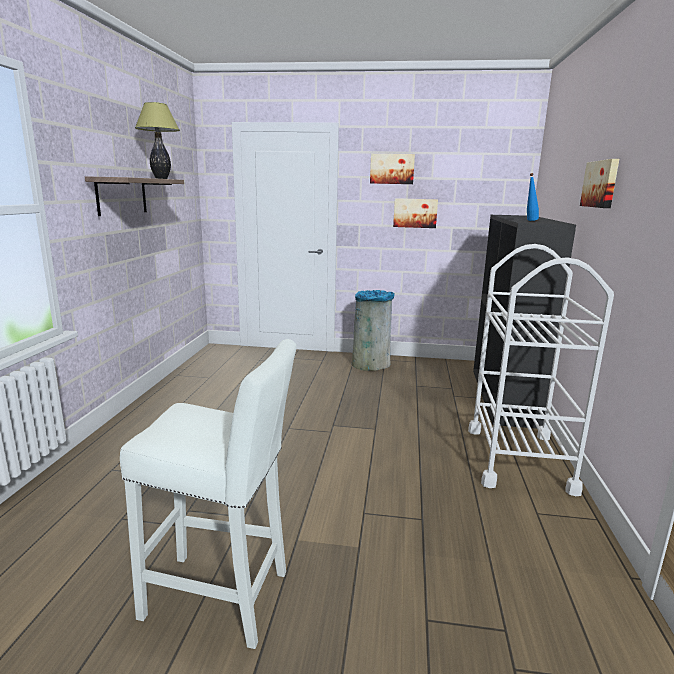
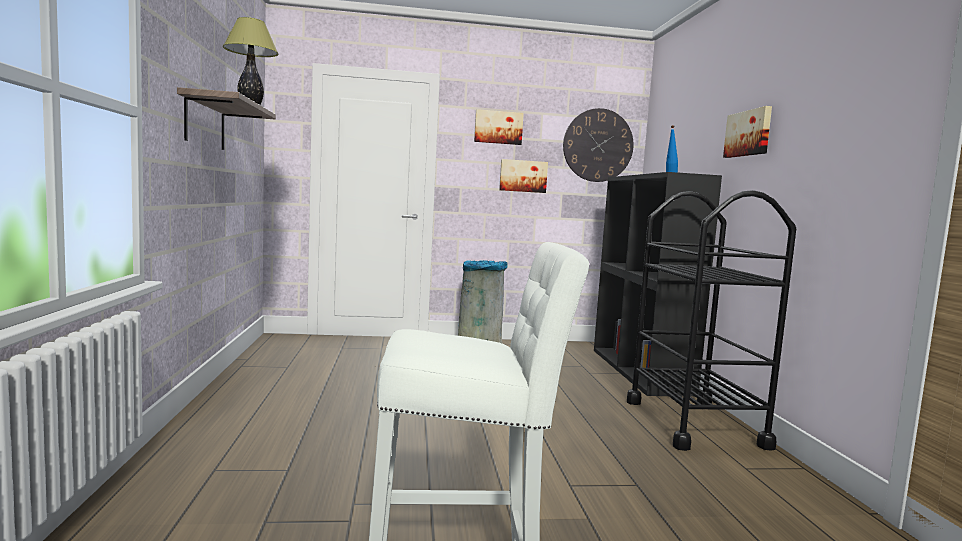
camera: 15 degrees left, 10 degrees down
white cart [468,244,614,496] -> black cart [627,190,796,451]
none -> wall clock [563,108,634,182]

